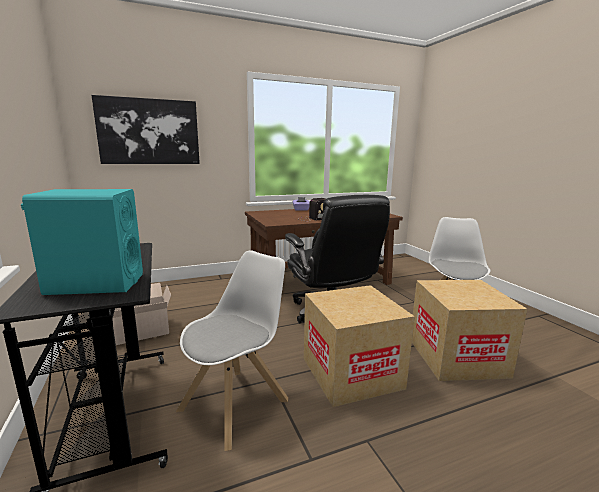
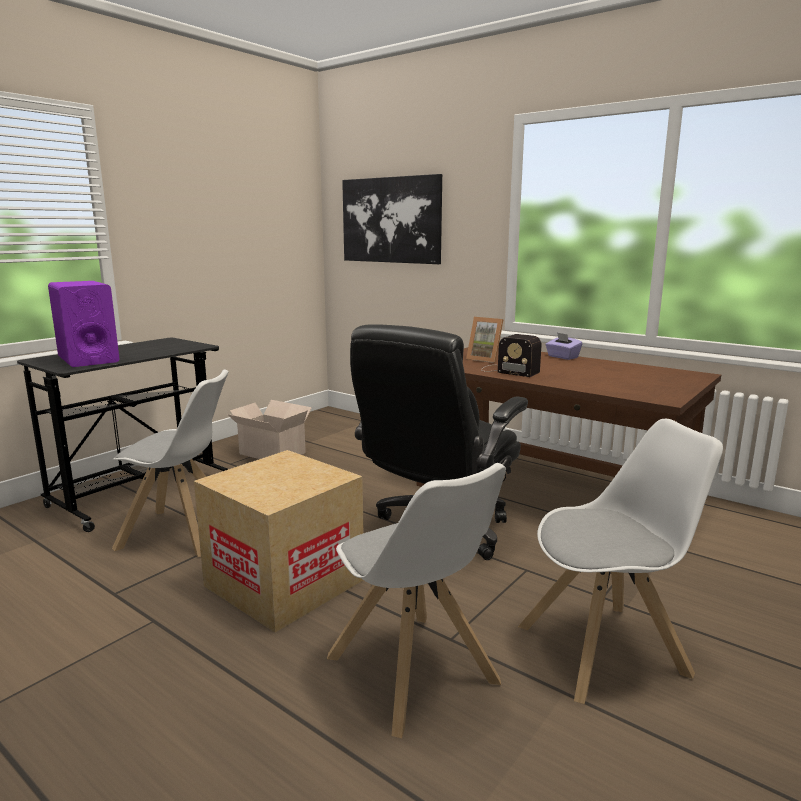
camera: 60 degrees right, 0 degrees up
turquoise speaker [21,189,143,295] -> purple speaker [48,281,119,367]
cardboard box [412,280,527,381] -> chair [327,463,506,738]
none -> picture frame [466,317,503,363]

